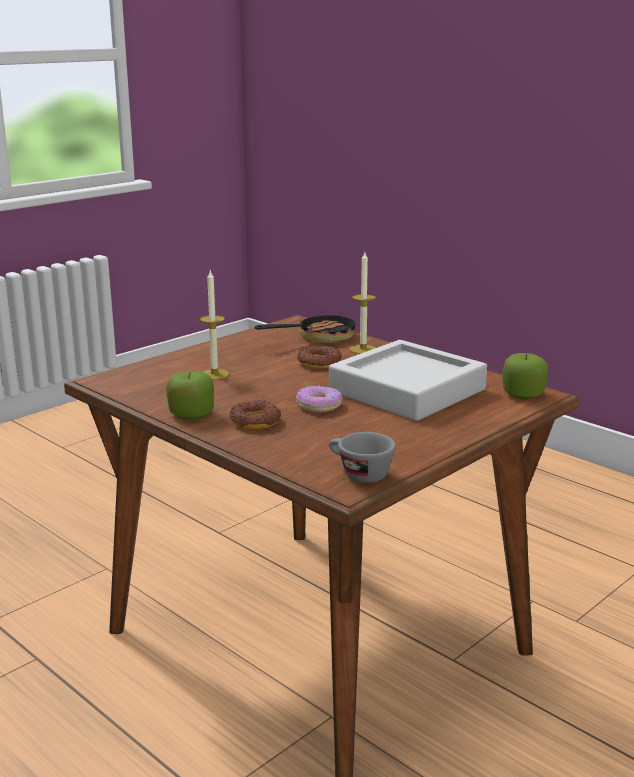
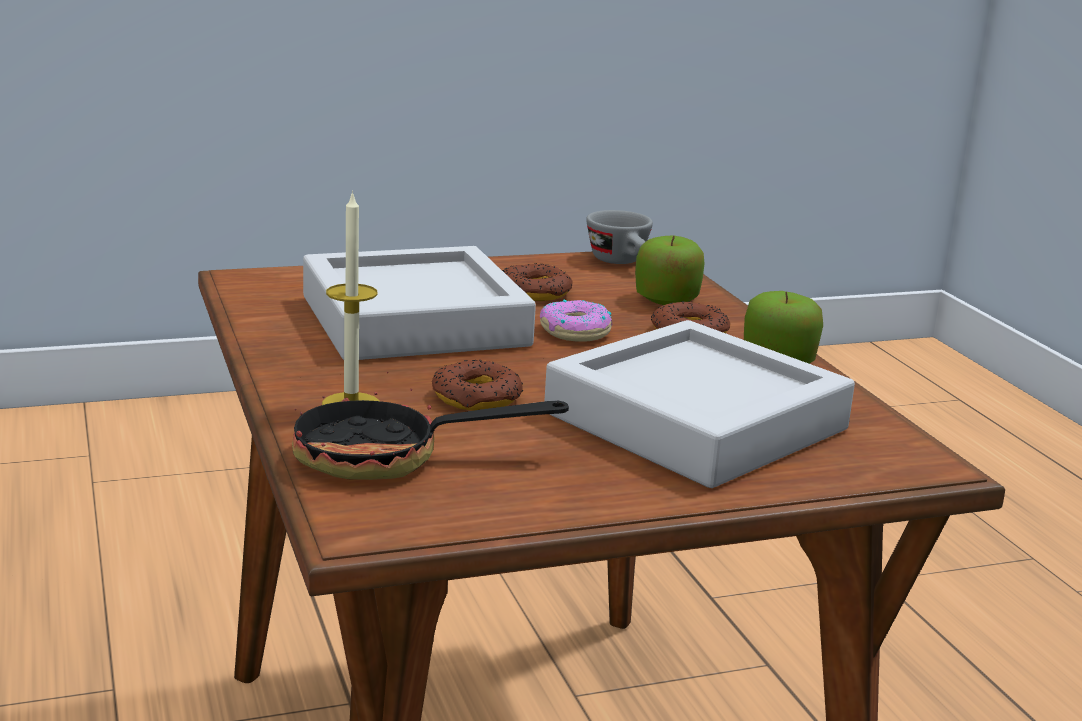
camera: 155 degrees left, 0 degrees up
candle [200,271,229,380] -> grey tray [544,320,855,488]
apple [502,353,548,399] -> apple moved to [635,235,705,305]
none -> donut [502,263,572,301]

